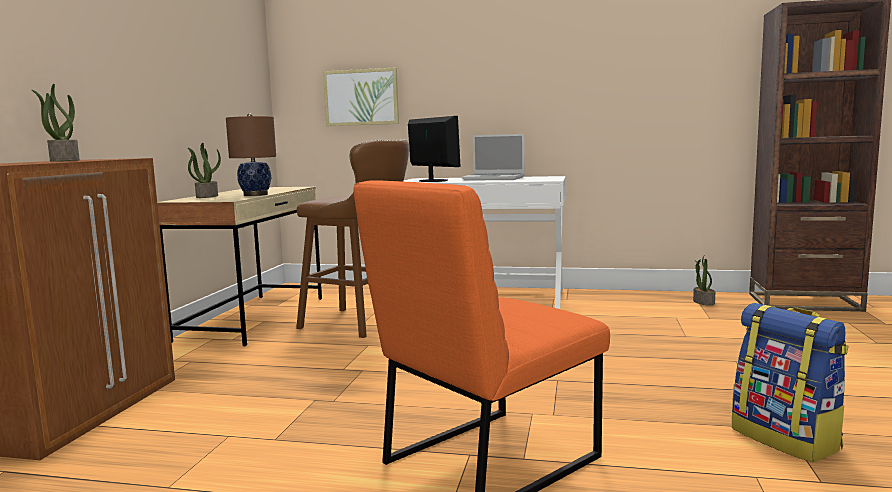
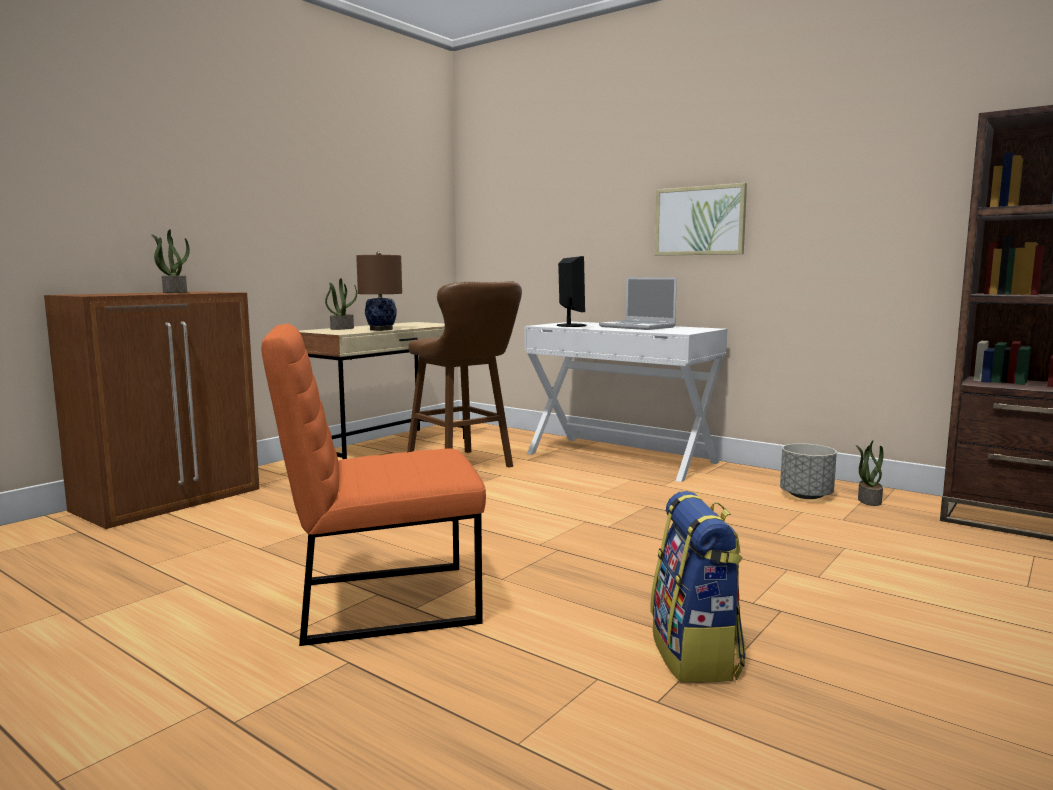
camera: 25 degrees right, 0 degrees up
picture [323,67,399,126] -> picture moved to [655,183,747,256]
none -> grey planter [780,443,837,499]

